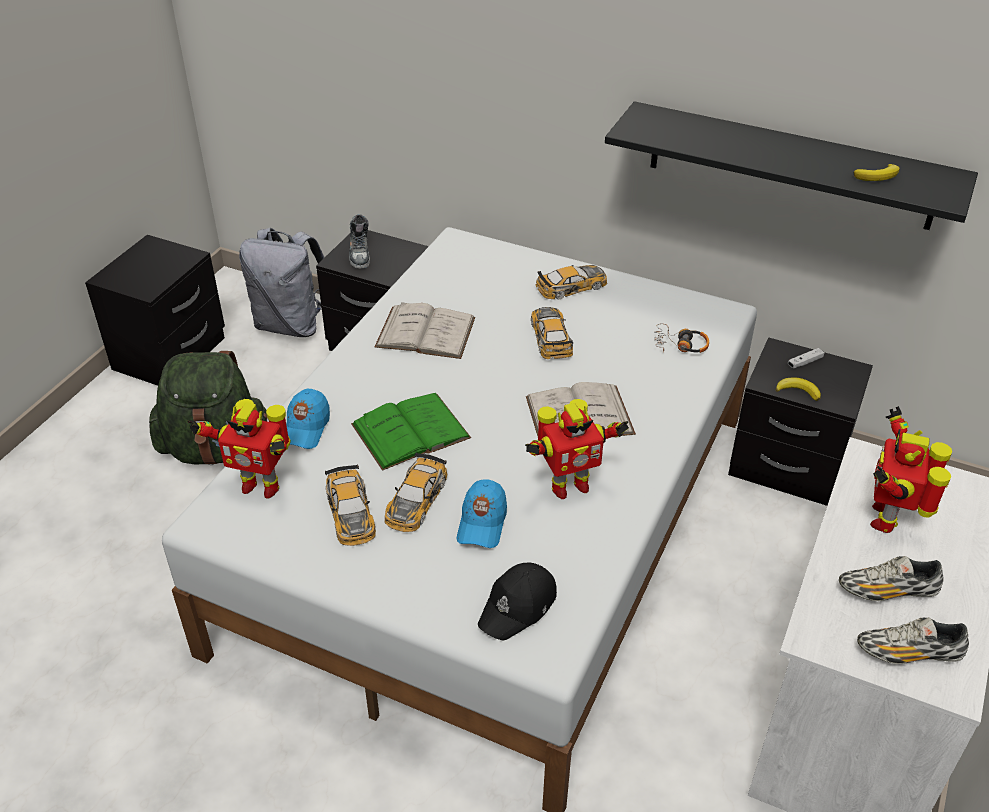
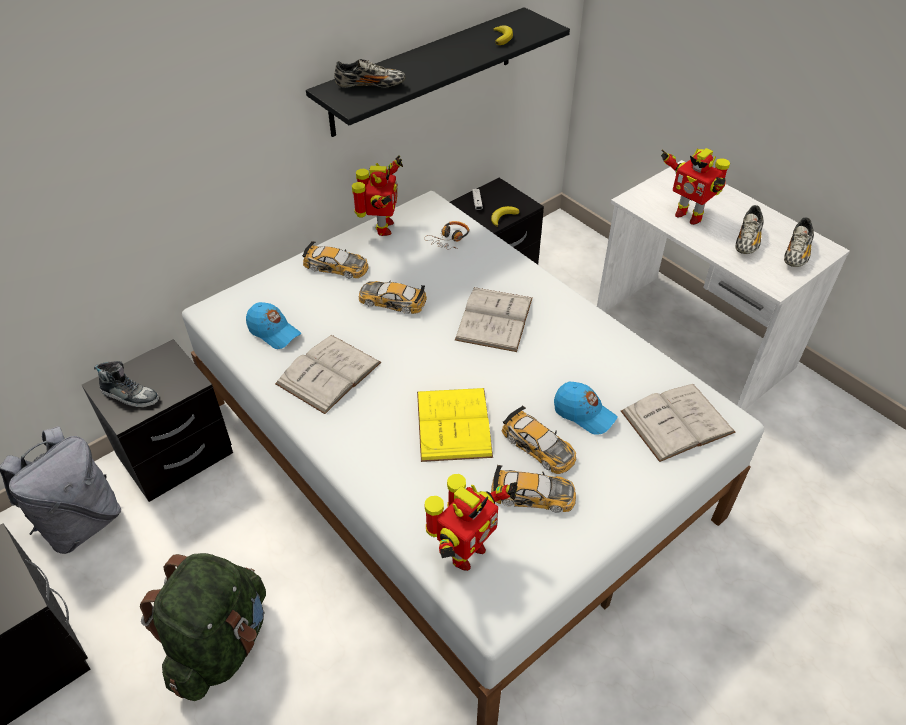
camera: 65 degrees left, 5 degrees up
blue cap [286,389,330,449] -> blue cap moved to [246,302,301,349]
green book [351,393,471,471] -> yellow book [417,388,493,462]
black cap [478,562,557,641] -> white book [621,384,736,462]
toy robot [525,399,629,499] -> toy robot moved to [352,155,403,236]
toy car [536,265,607,299] -> toy car turned 105 degrees clockwise [302,241,369,278]
none -> shoe [334,59,406,88]

